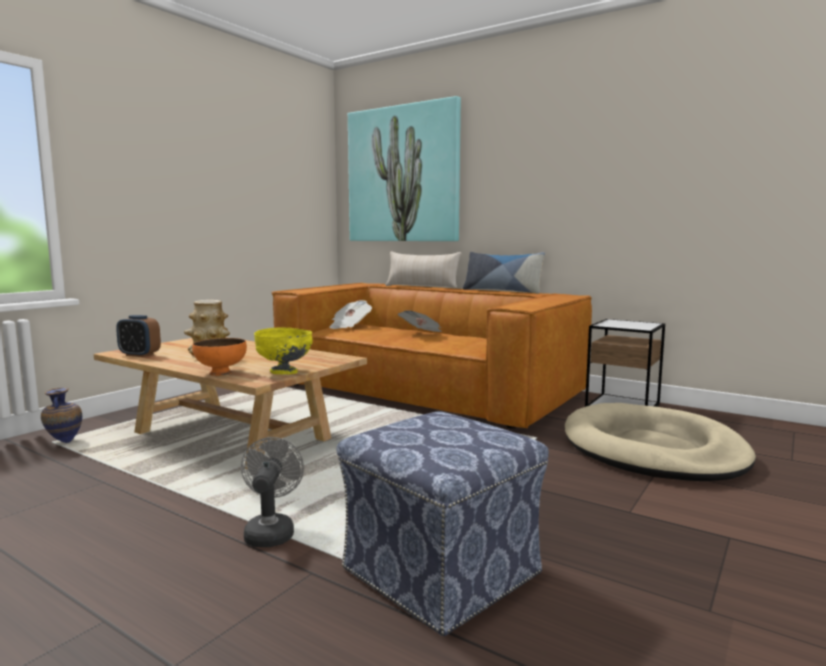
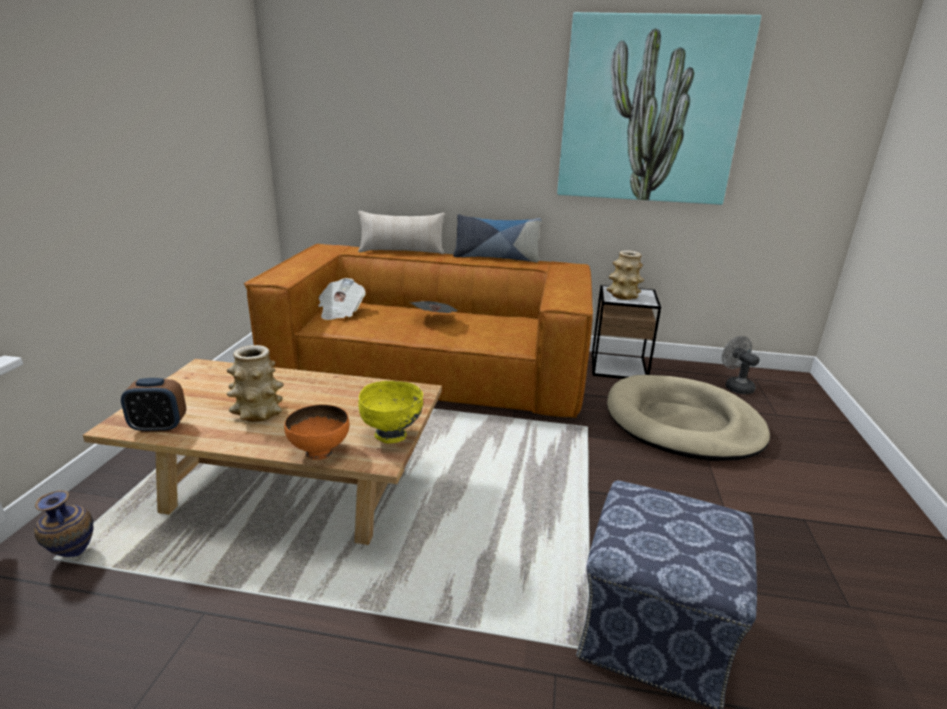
camera: 25 degrees left, 15 degrees up
grey fan [241,437,304,547] -> grey fan moved to [722,336,760,394]
picture [348,96,461,241] -> picture moved to [557,12,761,205]
none -> vase [607,251,644,300]

